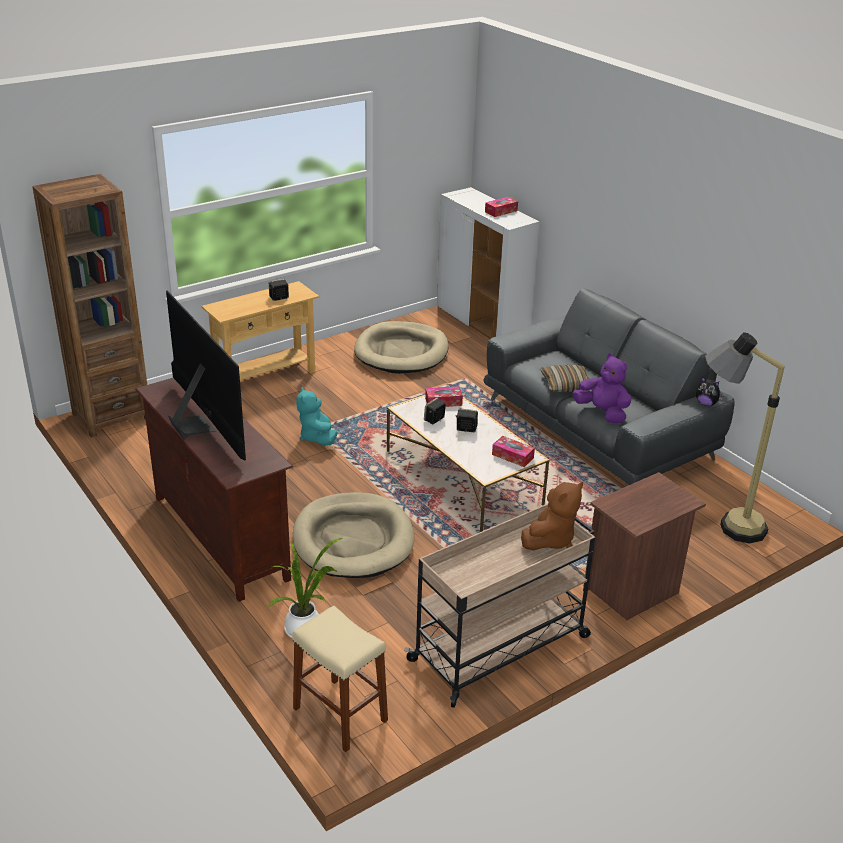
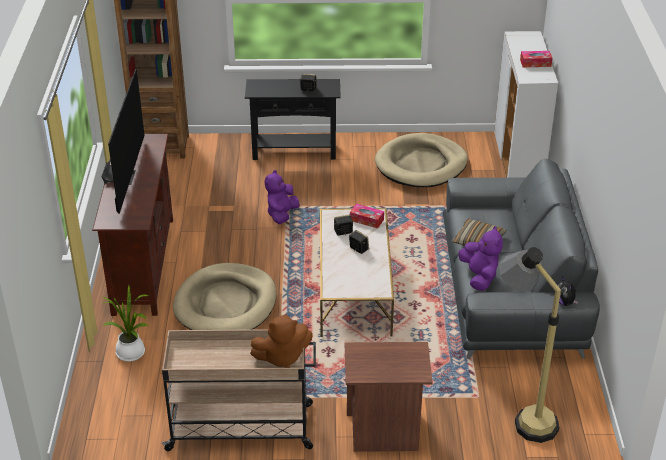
camera: 35 degrees right, 5 degrees up
beige console table [201,281,319,380] -> black console table [245,79,341,160]
beige stool [292,606,388,752] -> none
turquoise plush toy [296,387,337,445] -> purple plush toy [265,170,300,224]
tissue box [492,436,535,467] -> none

